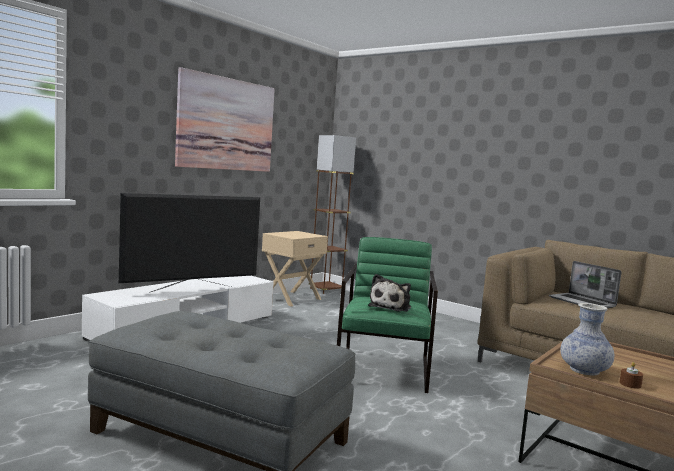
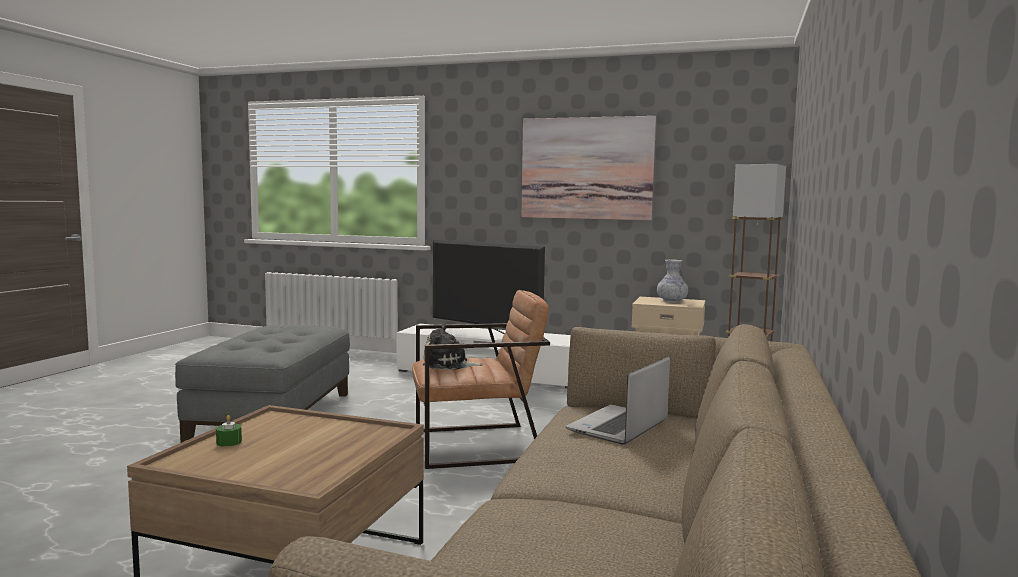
camera: 70 degrees right, 0 degrees up
green armchair [337,237,438,393] -> brown armchair [412,290,550,469]
vase [560,303,614,376] -> vase moved to [657,260,688,303]
brown candle [620,362,643,389] -> green candle [216,415,242,447]

